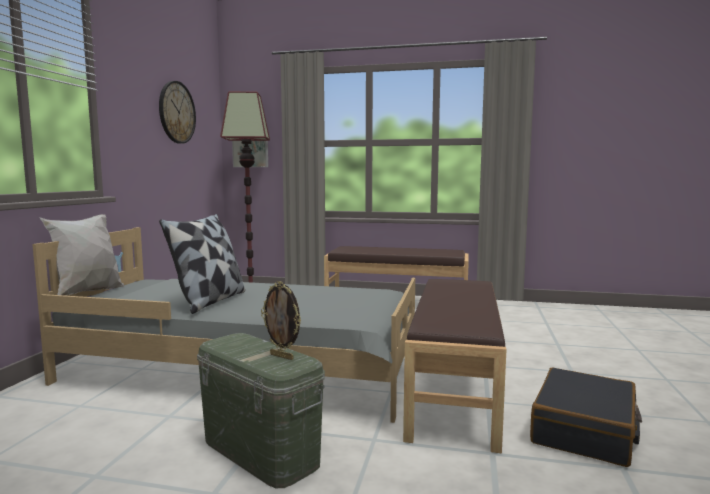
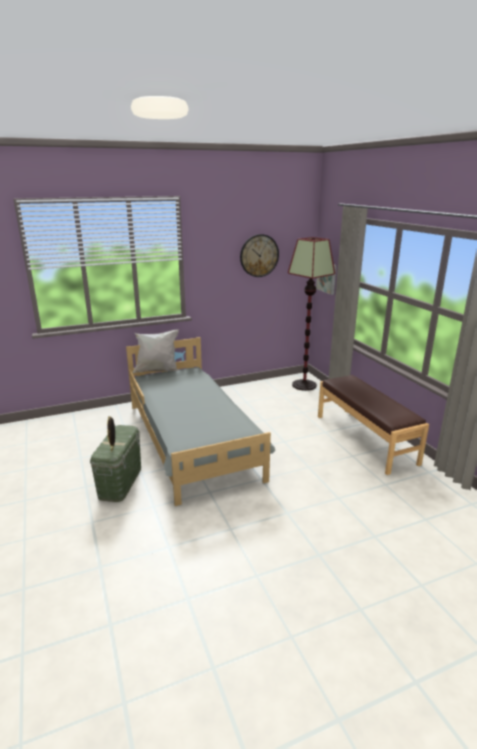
camera: 55 degrees right, 15 degrees up
pillow [159,214,245,314] -> none
brown bench [403,279,506,453] -> none
black suitcase [530,368,642,467] -> none

